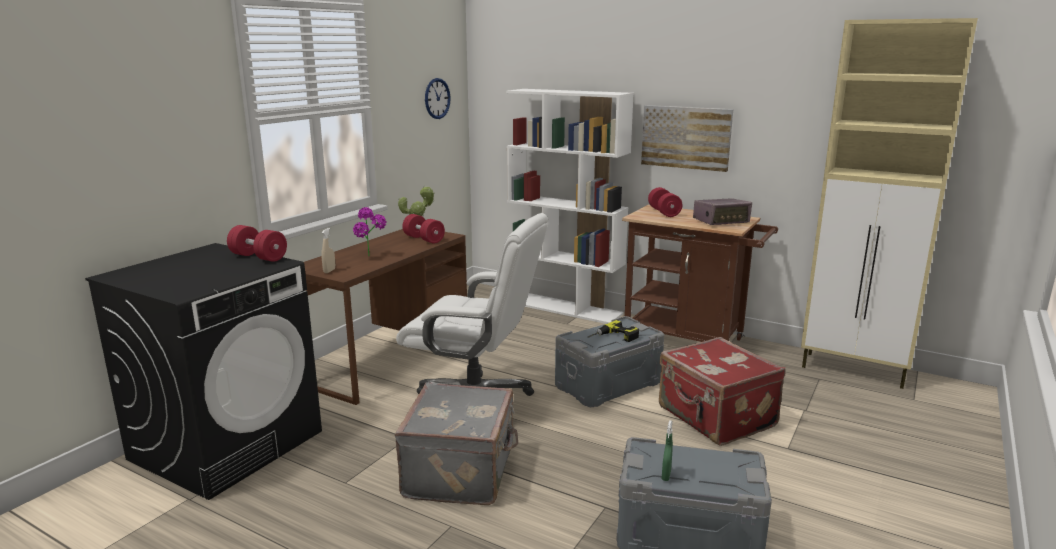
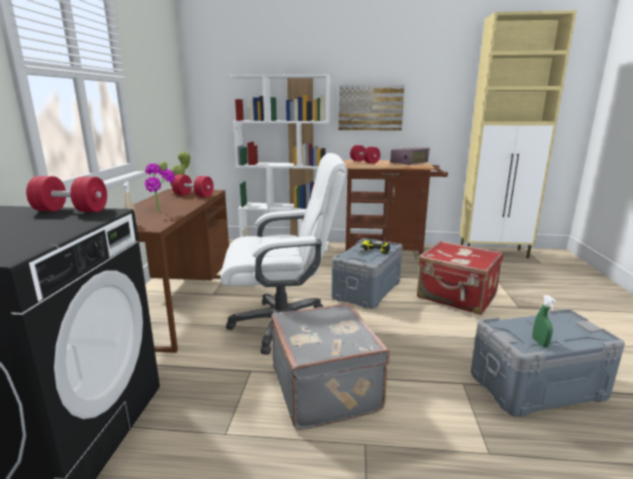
camera: 25 degrees left, 0 degrees up
wall clock [425,78,451,119] -> none

